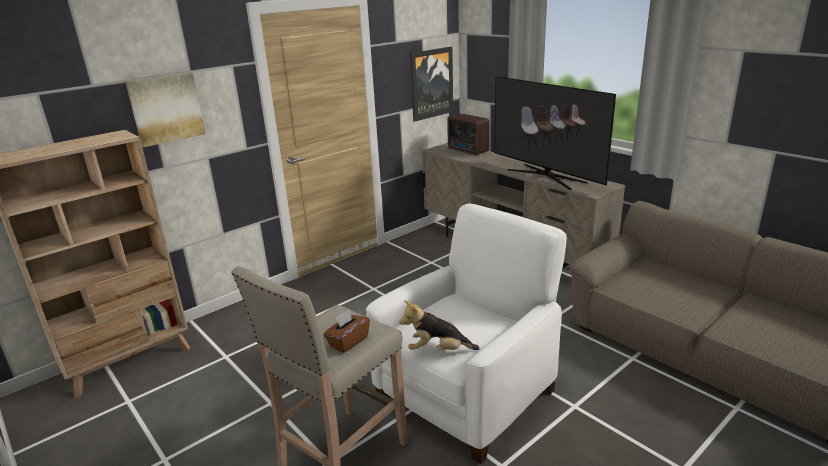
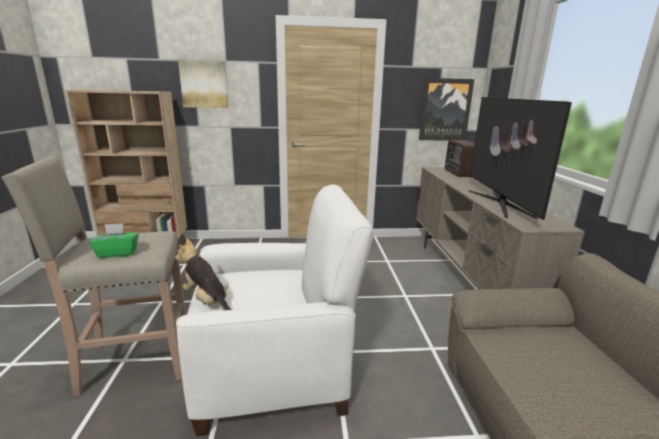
camera: 35 degrees right, 5 degrees down
brown tissue box [324,310,370,353] -> green tissue box [89,223,139,258]

